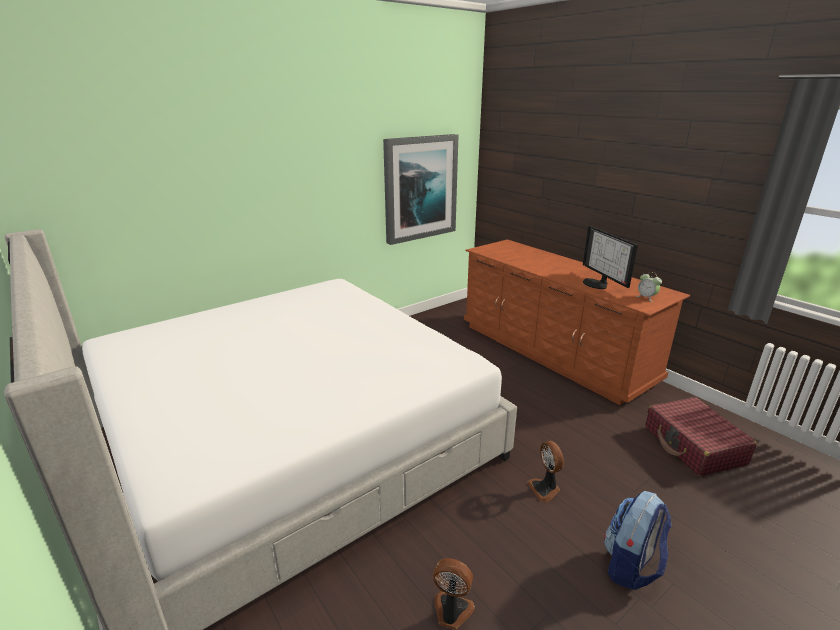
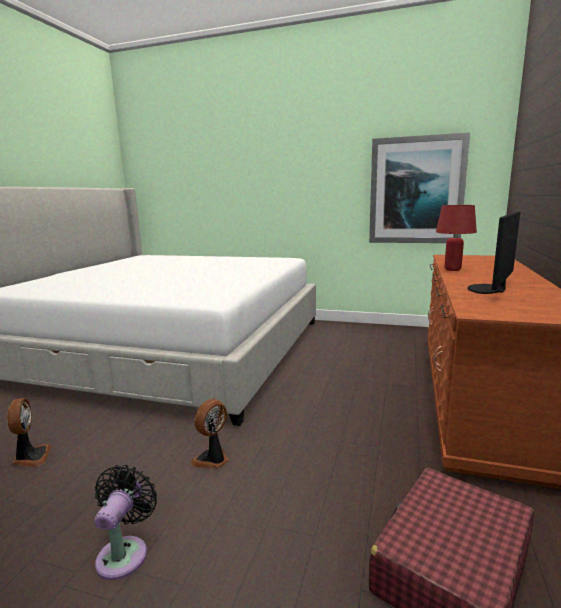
camera: 55 degrees right, 10 degrees down
backpack [604,491,672,590] -> black fan [95,465,157,580]
alarm clock [637,272,662,302] -> none
none -> red table lamp [436,205,477,271]

